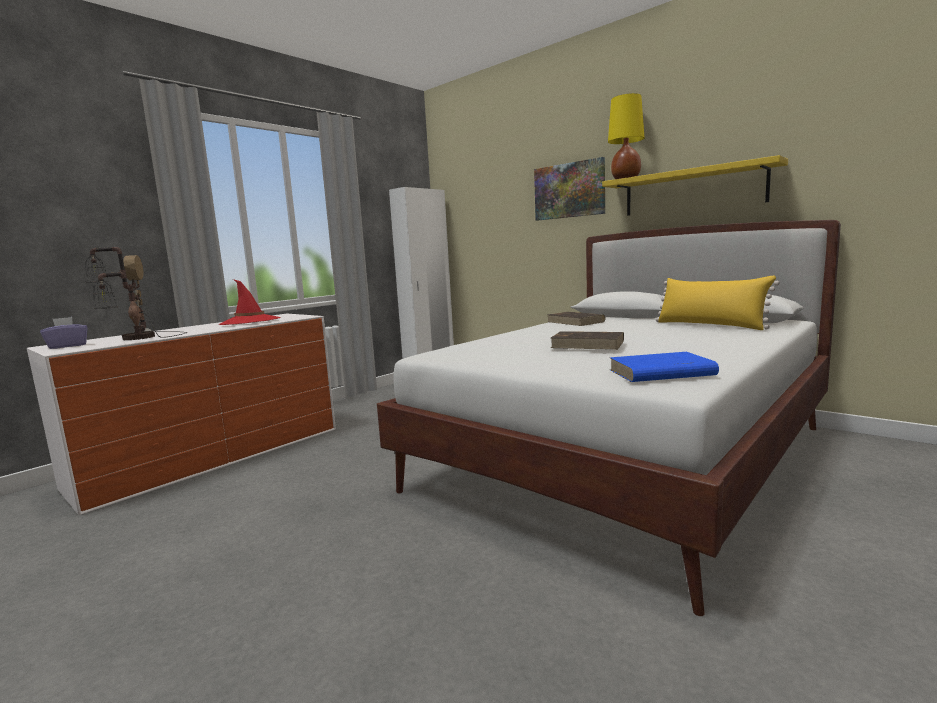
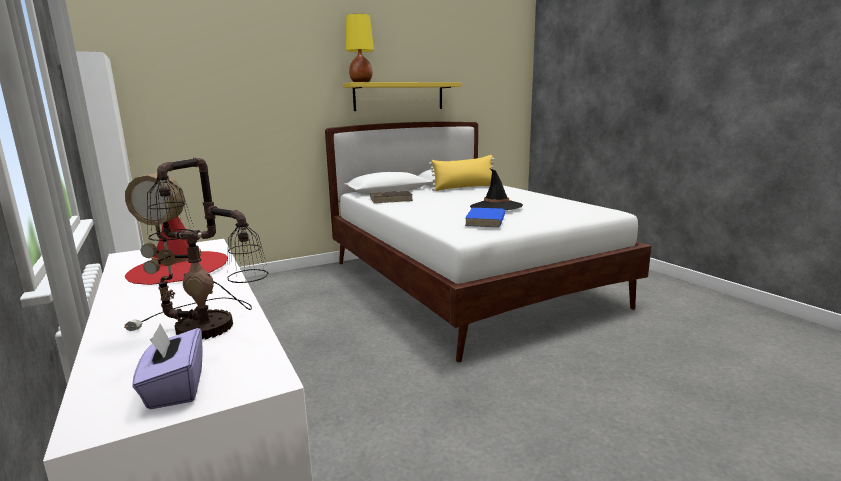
camera: 70 degrees left, 5 degrees up
picture [534,157,605,220] -> none
brown book [551,331,624,350] -> black hat [470,169,523,210]
blue book [610,352,719,382] -> blue book moved to [465,208,505,227]

